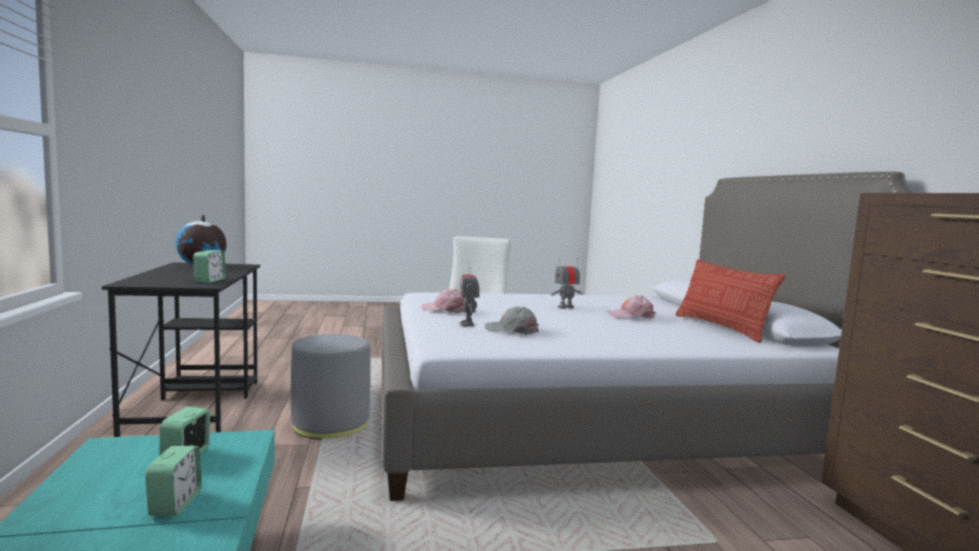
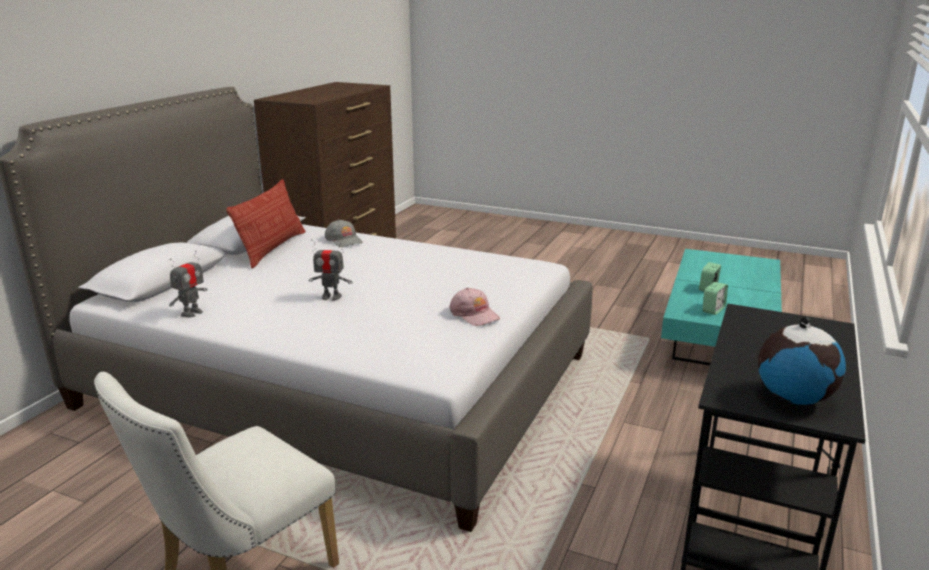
camera: 145 degrees left, 15 degrees up
alarm clock [193,250,226,283] -> none
grey ottoman [291,334,371,440] -> none
toy robot [460,262,480,327] -> toy robot moved to [169,251,207,318]
grey cap [485,307,539,335] -> grey cap moved to [325,219,363,247]
pink cap [608,296,656,319] -> none

